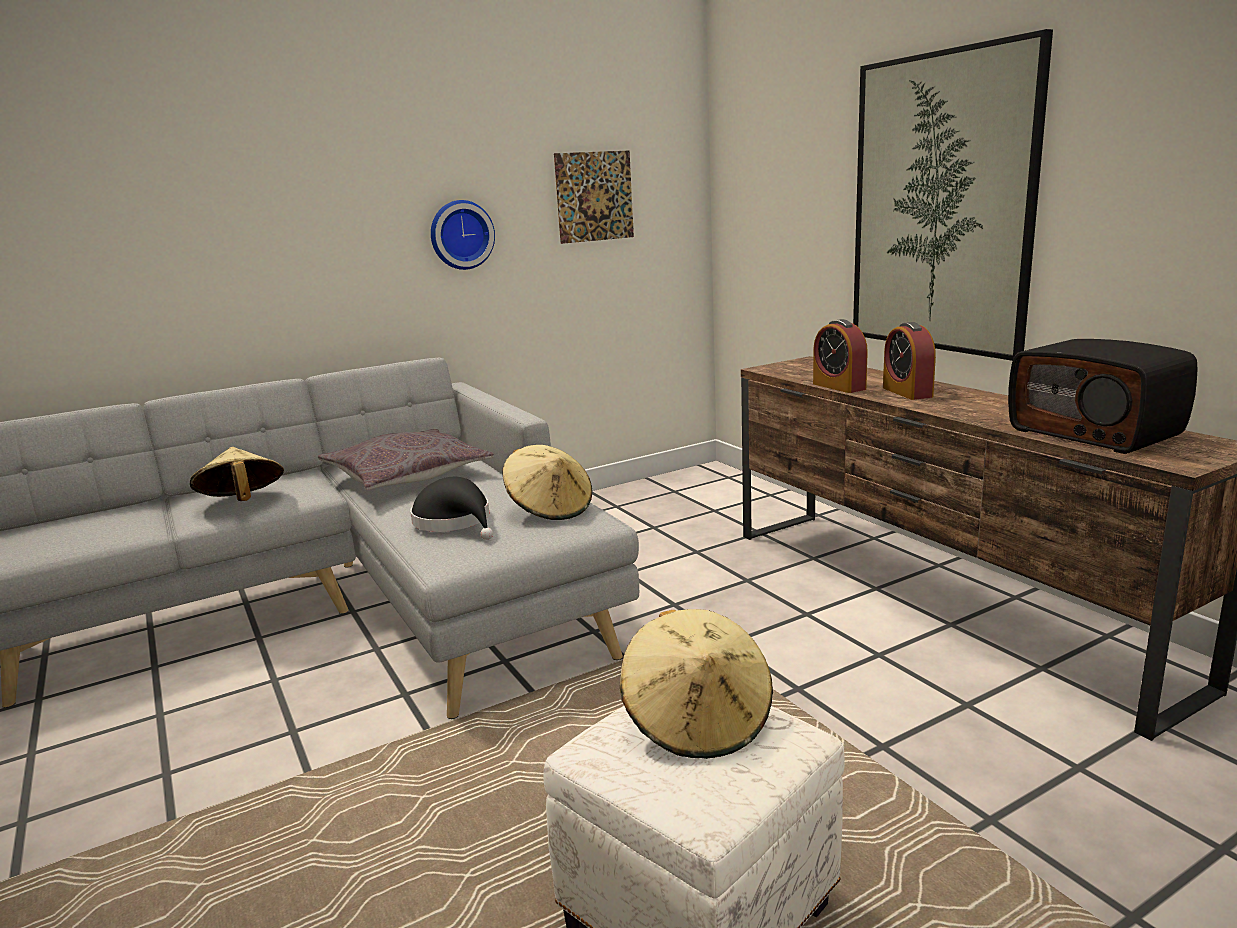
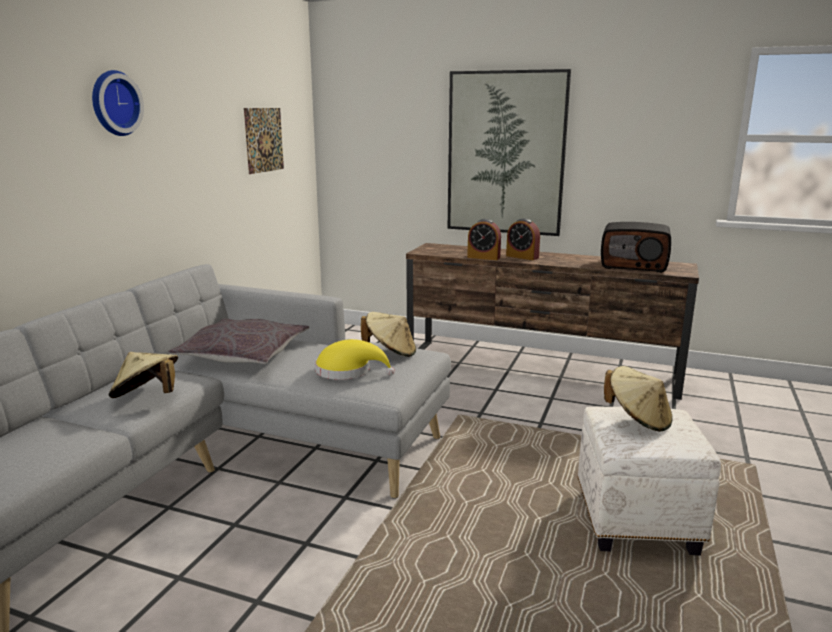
camera: 40 degrees left, 0 degrees up
black hat [410,477,493,540] -> yellow hat [315,339,394,380]
wall clock [431,200,495,270] -> wall clock moved to [92,70,144,136]

